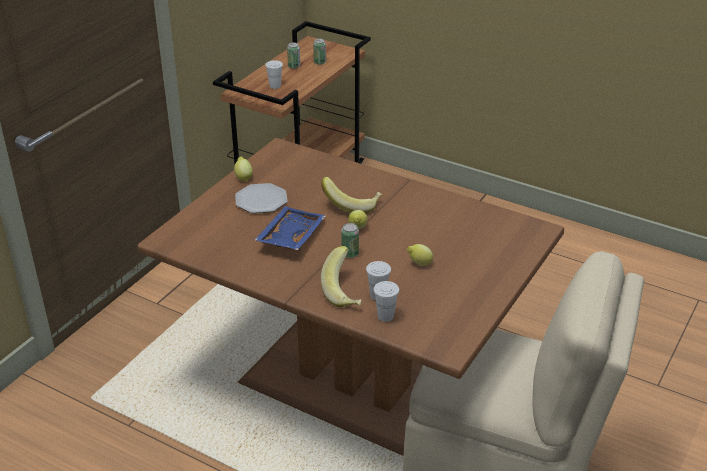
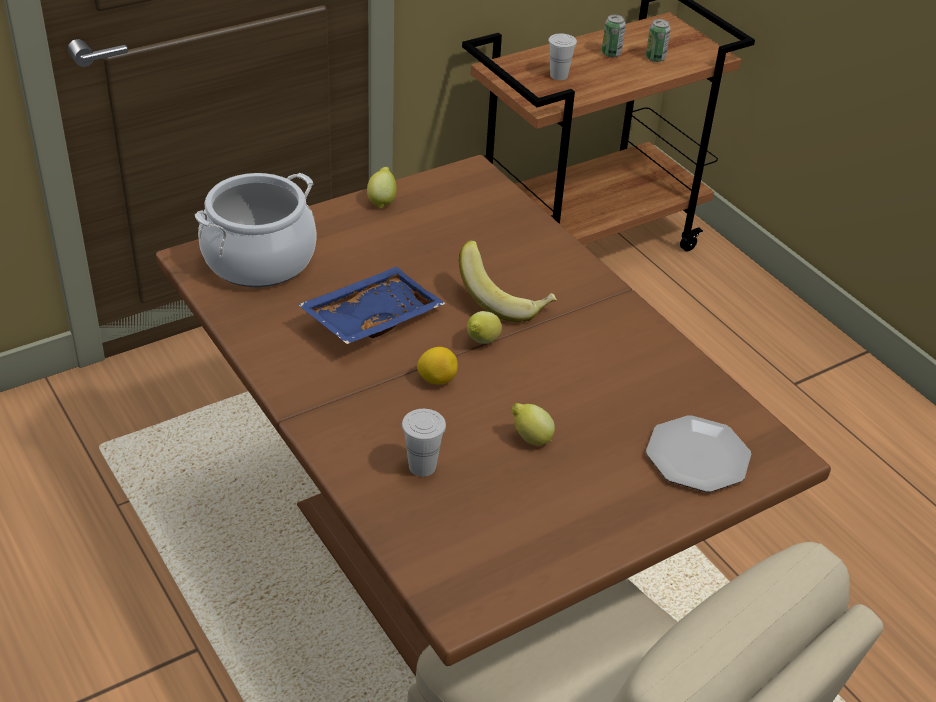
camera: 25 degrees right, 5 degrees up
plate [235,183,288,213] -> plate moved to [646,416,751,492]
banana [321,246,361,307] -> none
can [341,223,359,258] -> lemon [417,347,458,385]
white cup [373,281,399,322] -> none
none -> cooking pot [195,173,316,287]

